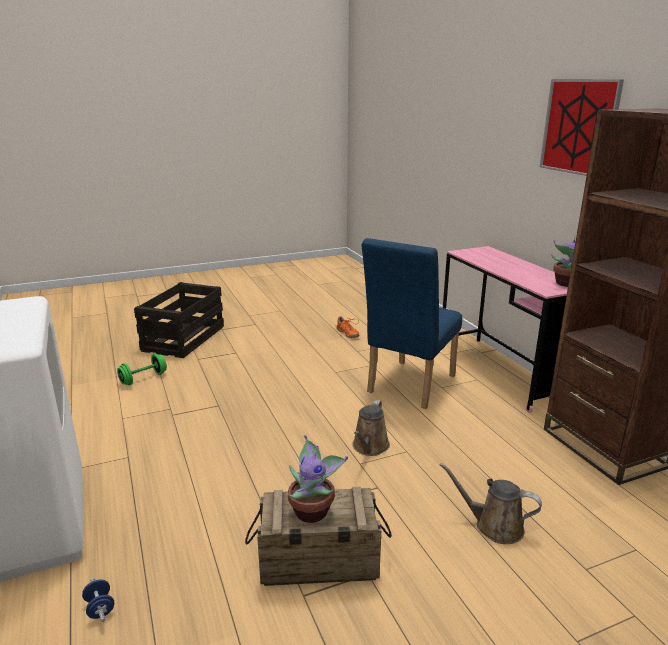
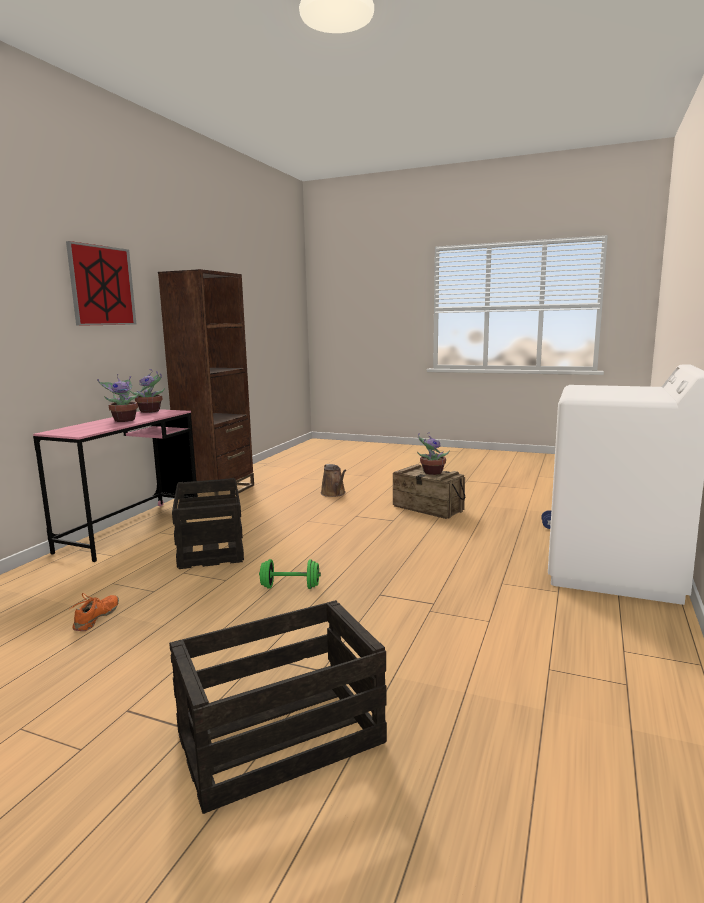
camera: 135 degrees left, 10 degrees down
green dumbbell [117,354,167,385] -> green dumbbell moved to [259,559,321,589]
brown watering can [352,400,390,456] -> none
blue chair [362,238,462,409] -> crate [172,478,244,569]
none -> potted plant [97,374,139,422]

